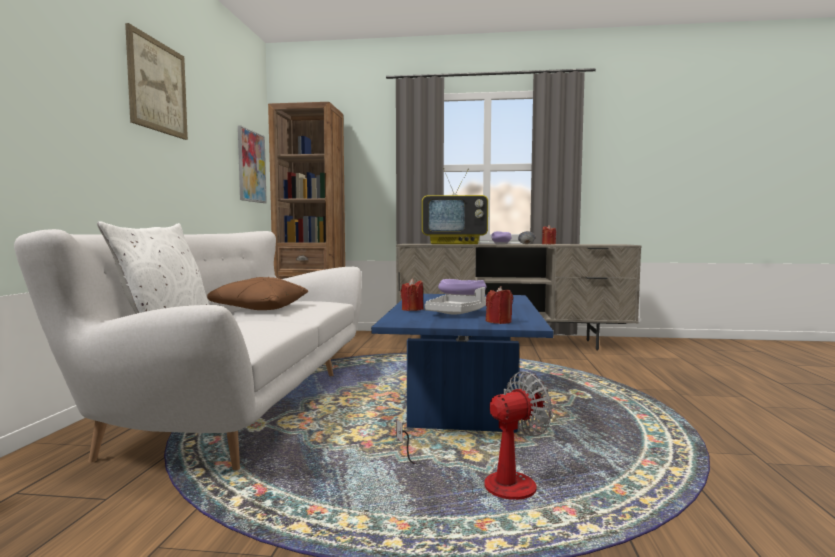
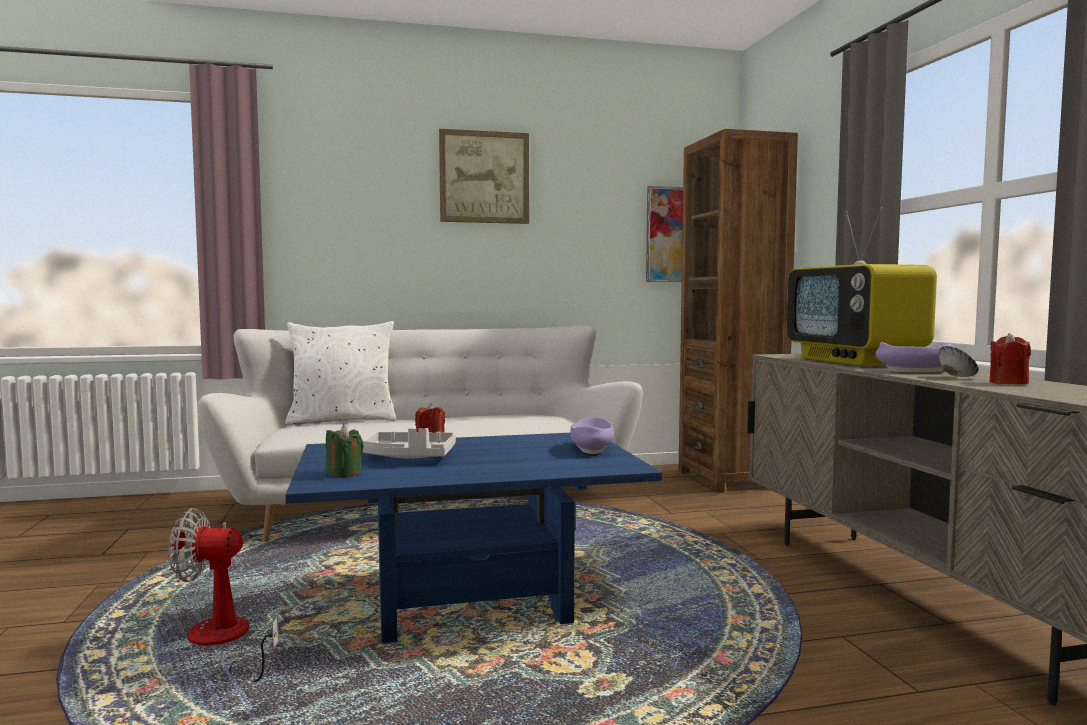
camera: 70 degrees right, 0 degrees up
brown pillow [207,277,308,310] -> none
fan [396,371,553,500] -> fan turned 135 degrees clockwise [168,508,279,682]
red candle [486,286,513,324] -> green candle [326,425,364,477]

